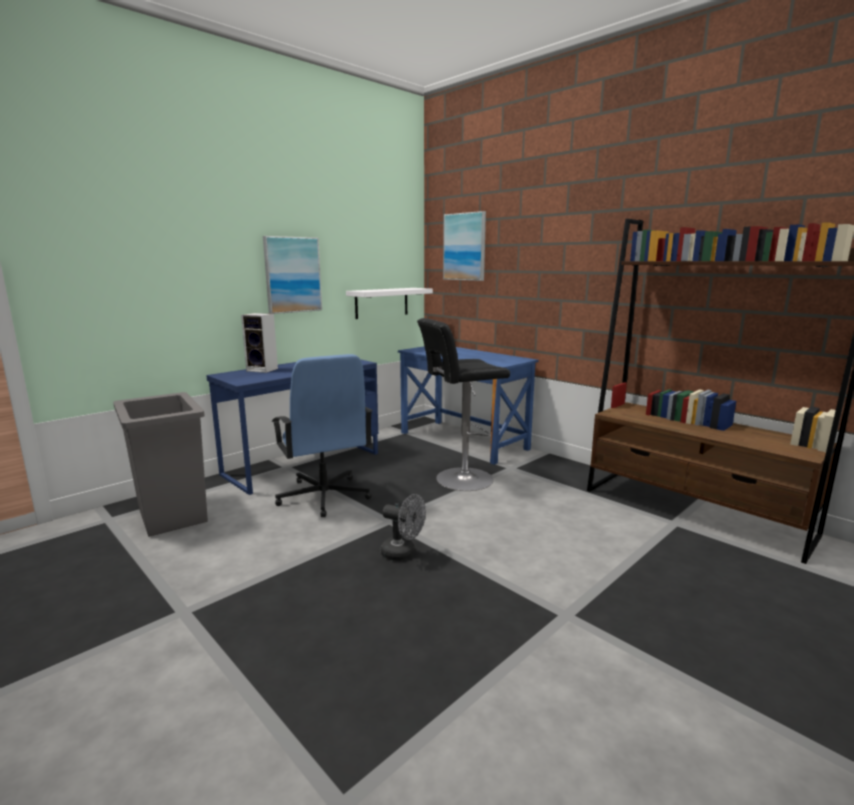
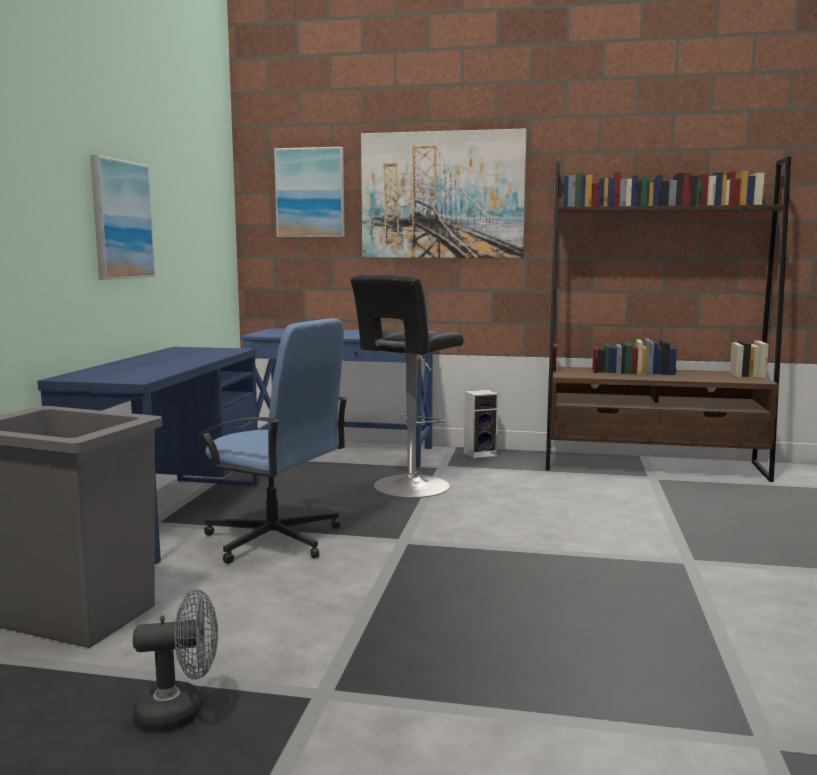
camera: 35 degrees left, 5 degrees down
speaker [241,313,278,373] -> speaker moved to [464,390,498,459]
white shelf [346,288,433,319] -> none
grey fan [381,494,426,561] -> grey fan moved to [133,589,218,732]
none -> picture [361,128,527,258]

